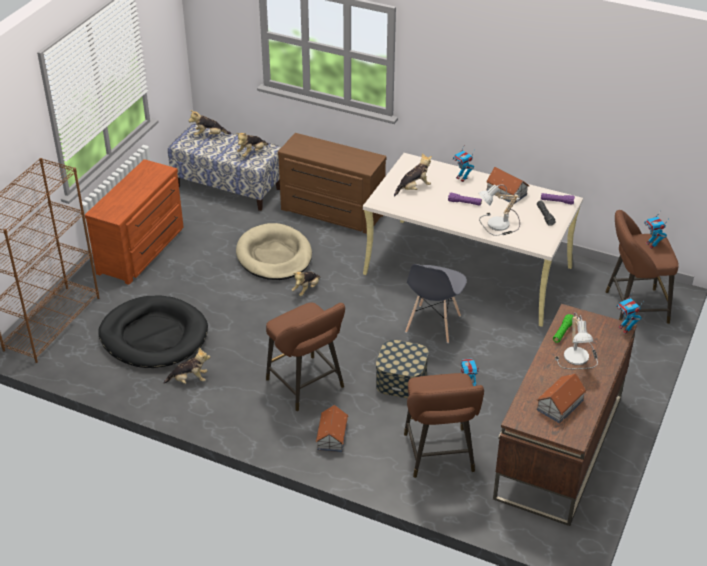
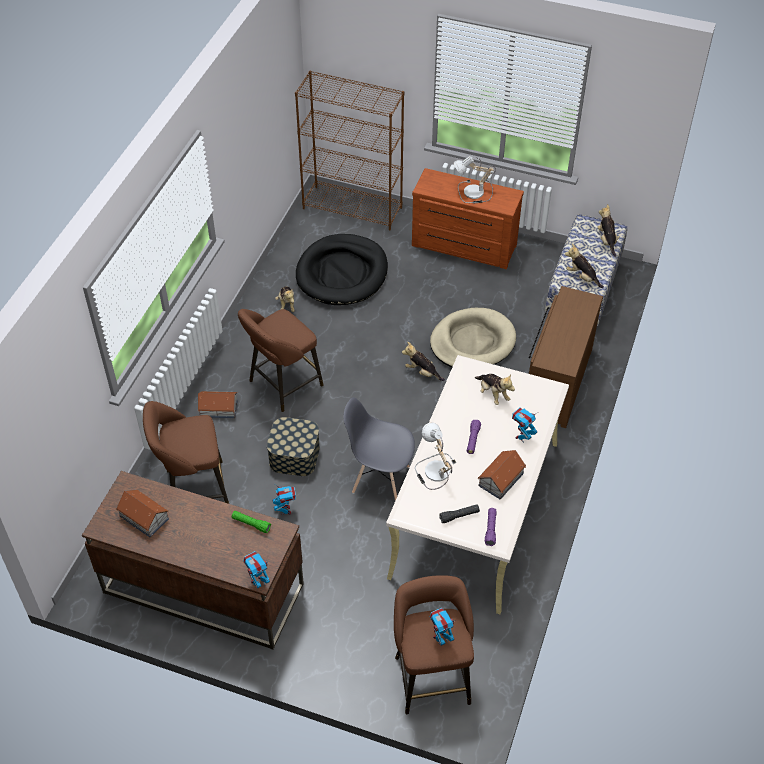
camera: 85 degrees right, 10 degrees up
table lamp [555,313,598,369] -> table lamp moved to [454,156,496,203]

